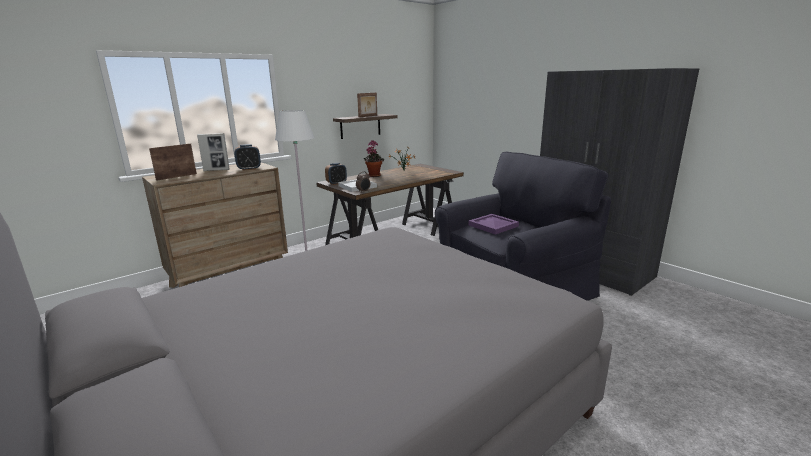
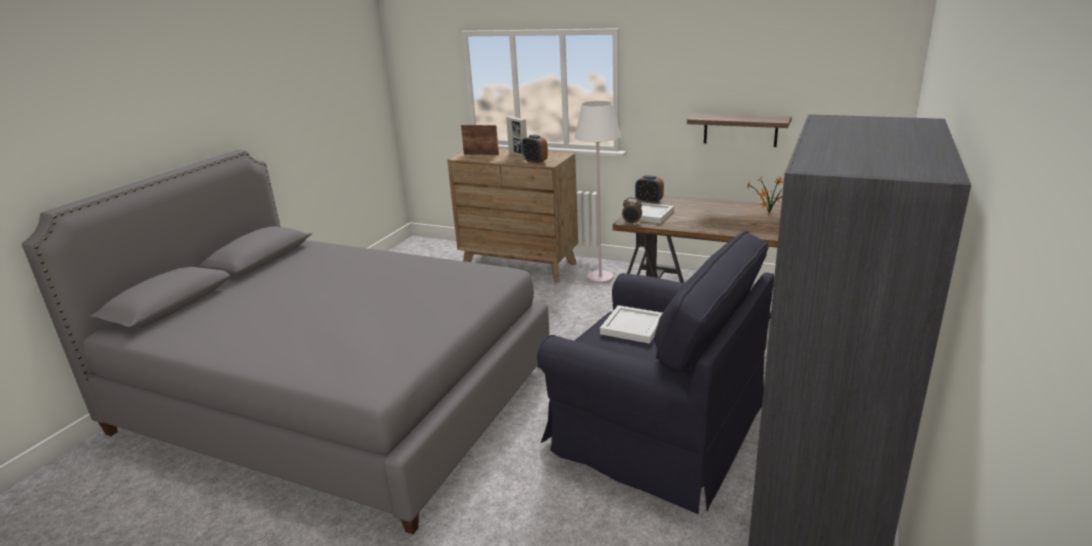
camera: 65 degrees right, 5 degrees up
picture frame [357,93,377,118] -> none
potted plant [364,141,384,177] -> none
purple tray [468,214,519,235] -> white tray [600,305,662,344]

